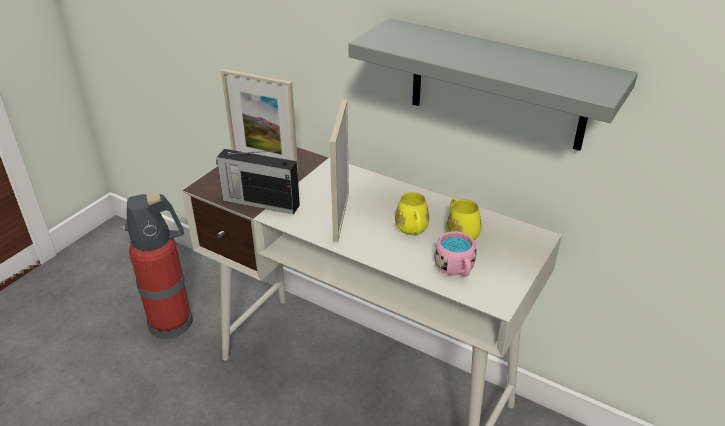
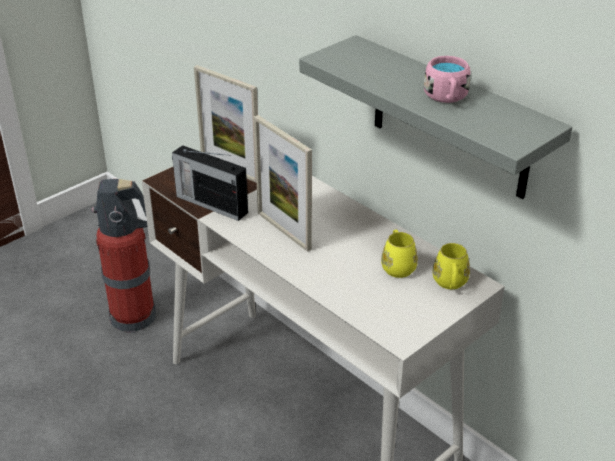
camera: 15 degrees right, 0 degrees up
picture frame [330,100,349,242] -> picture frame turned 60 degrees counterclockwise [254,115,312,252]
yellow mug [395,192,429,235] -> yellow mug moved to [433,243,470,289]
pink mug [434,231,476,276] -> pink mug moved to [424,56,470,103]

